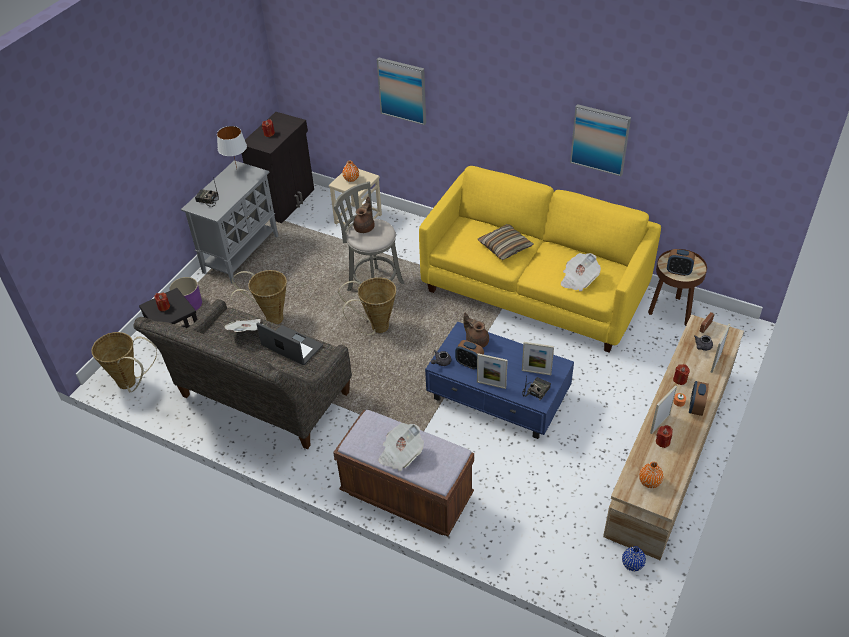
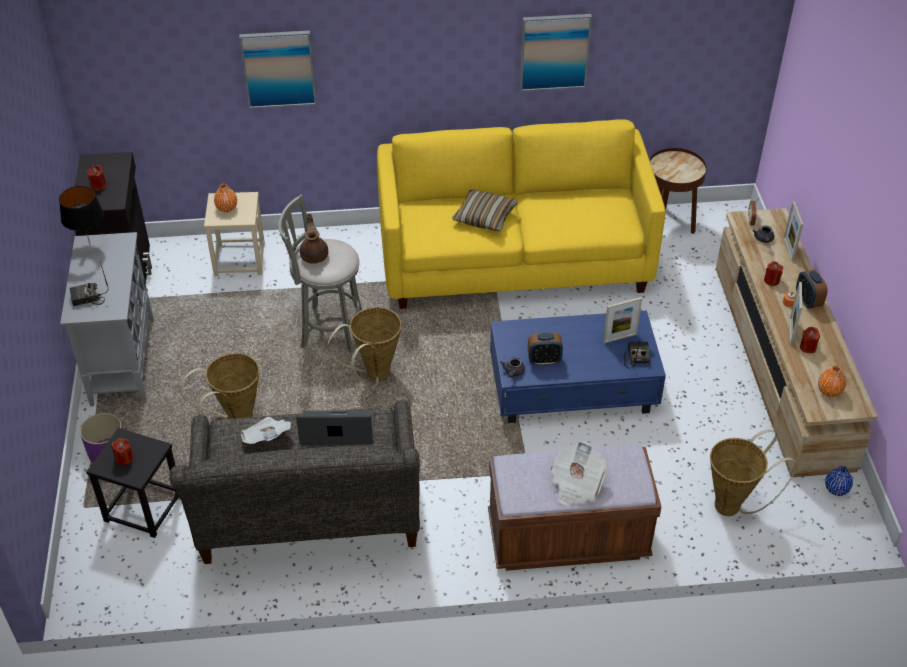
camera: 35 degrees left, 0 degrees up
basket [92,332,157,392] -> basket moved to [710,430,796,516]
white table lamp [217,126,247,168] -> black table lamp [59,186,104,246]
brown teapot [463,313,489,348] -> none
picture frame [477,353,508,389] -> none
newspaper [561,253,601,291] -> none
alarm clock [667,249,695,276] -> none

